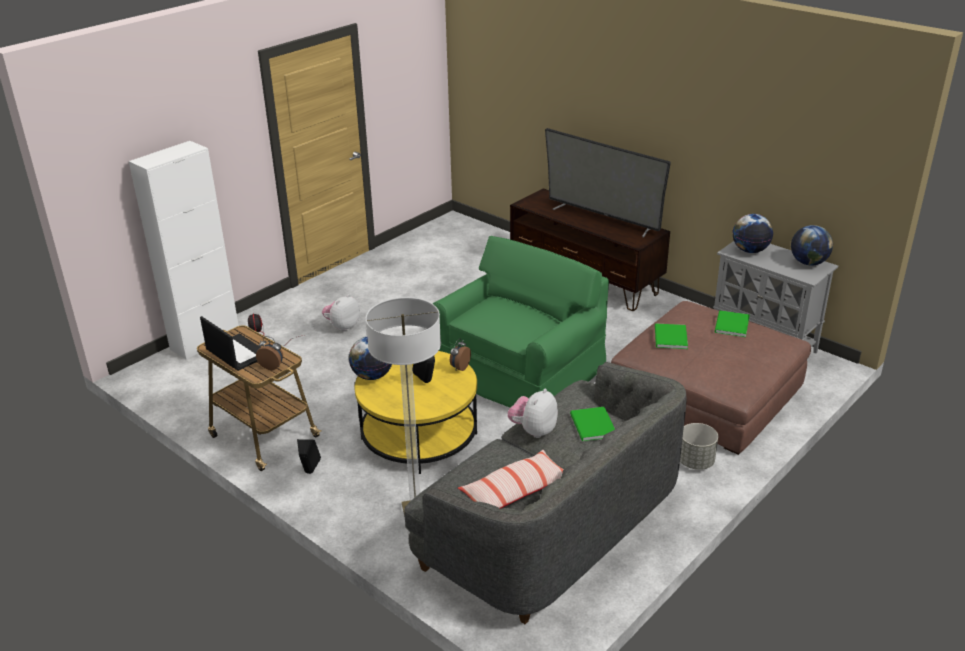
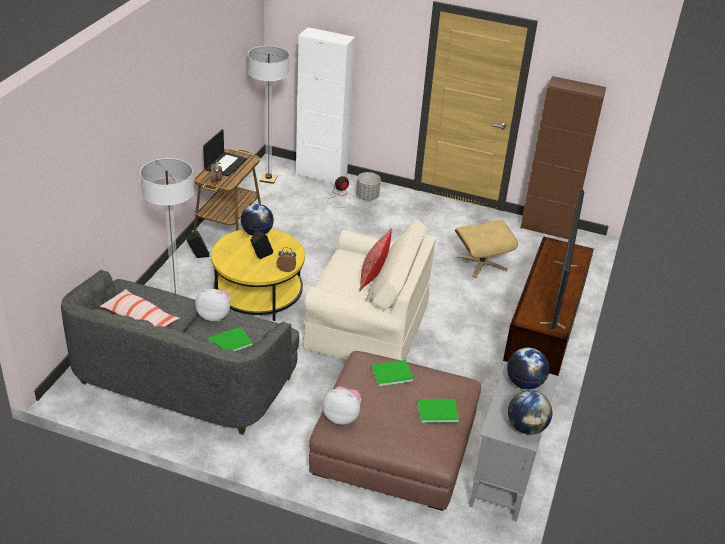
camera: 65 degrees right, 5 degrees up
plush toy [322,294,360,332] -> plush toy moved to [322,386,361,425]
green armchair [433,236,609,408] -> beige armchair [303,219,436,360]
grey planter [680,423,718,470] -> grey planter moved to [356,172,381,201]
none -> floor lamp [248,46,290,184]
none -> pillow [359,229,392,291]
none -> beige ottoman [455,220,518,278]
none -> brown cabinet [520,76,606,240]

